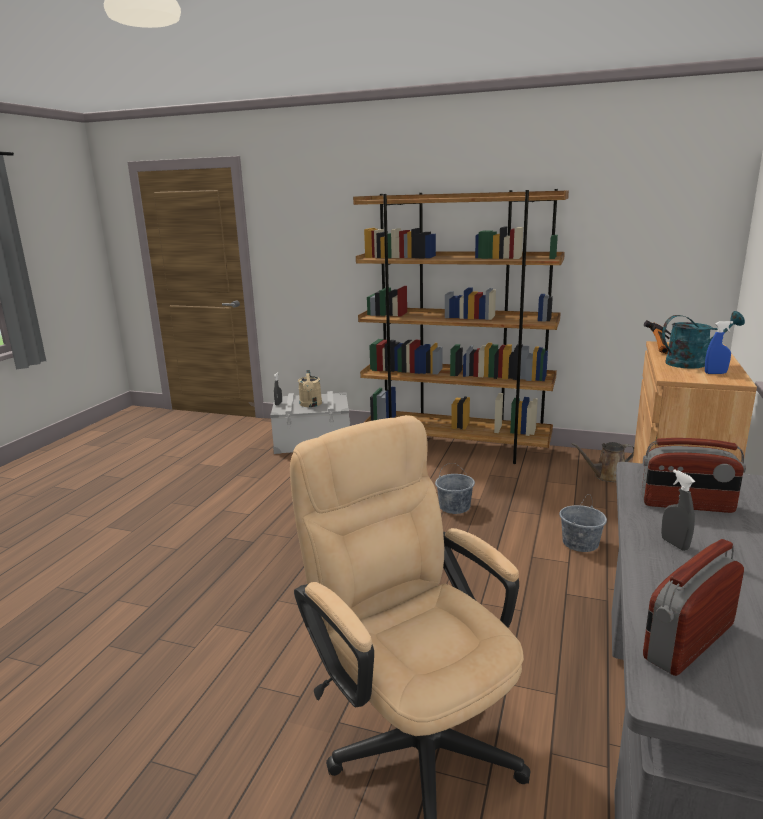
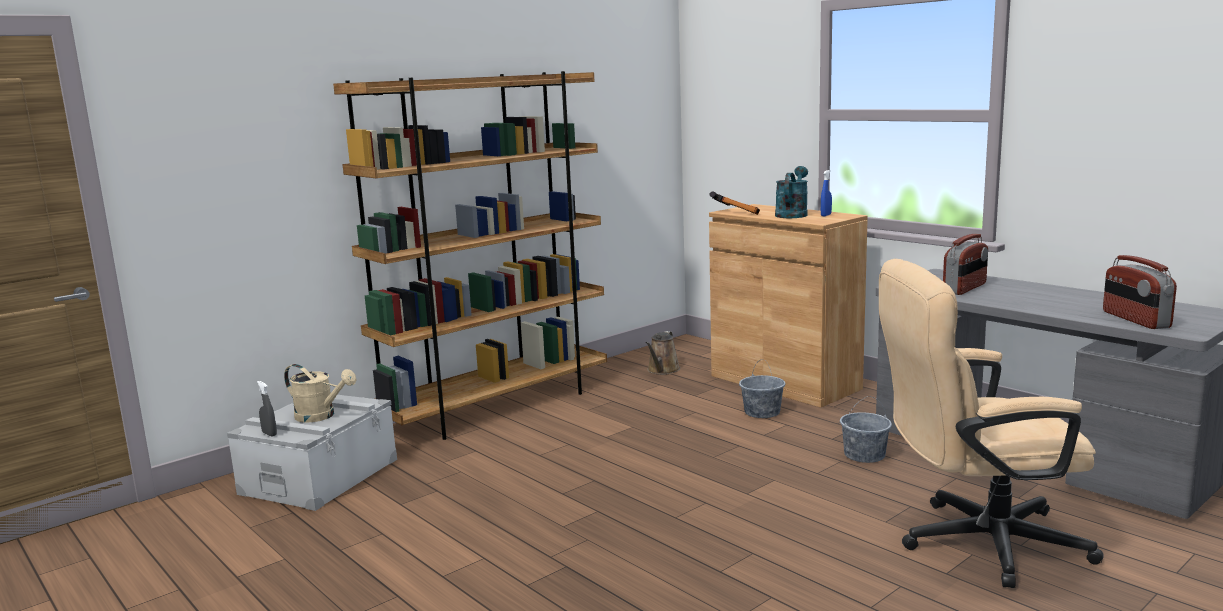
camera: 60 degrees left, 5 degrees down
grey bucket [435,463,475,514] -> grey bucket moved to [840,396,892,463]
grey spray bottle [661,469,695,551] -> none

